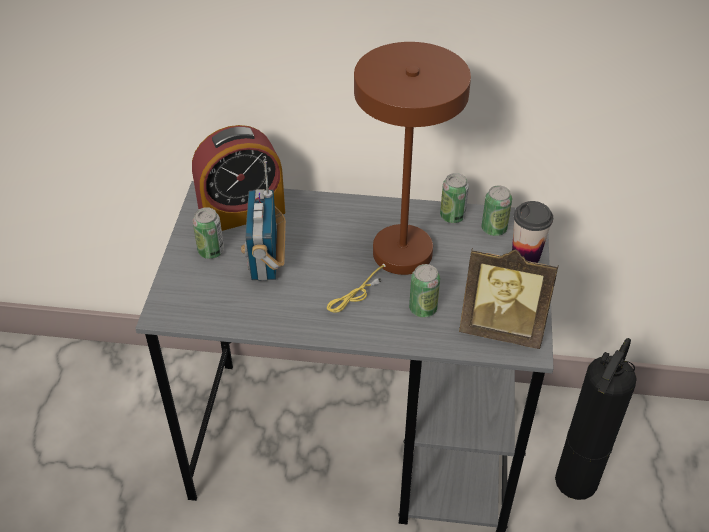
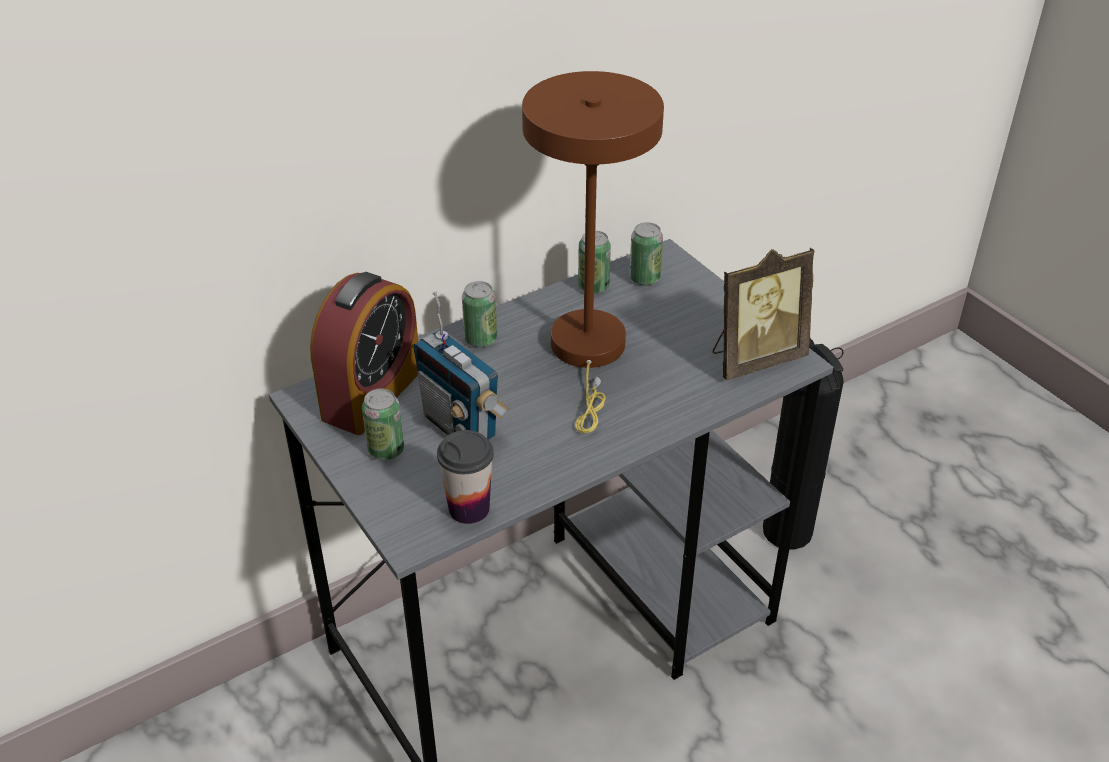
camera: 40 degrees left, 5 degrees down
can [409,264,440,318] -> can moved to [462,281,497,347]
cup [512,201,553,263] -> cup moved to [437,430,494,524]

